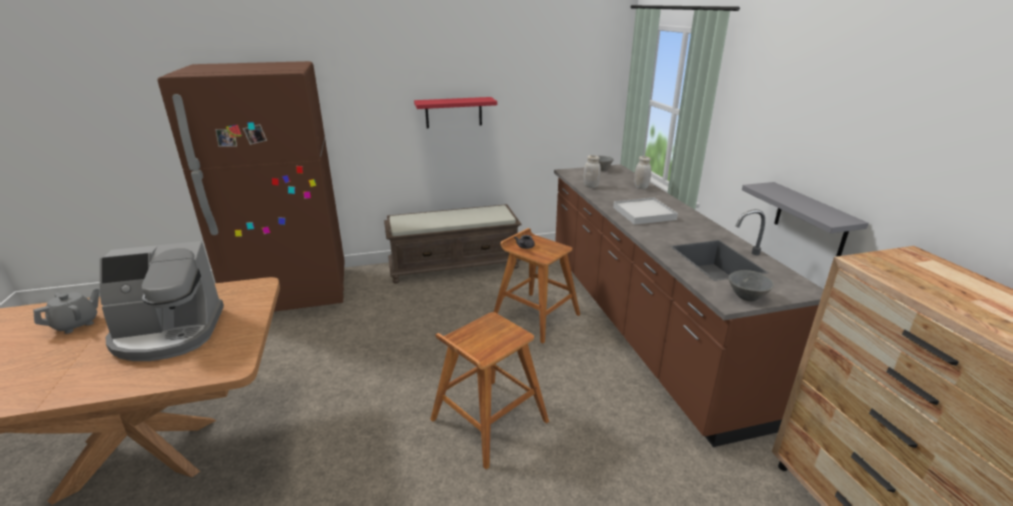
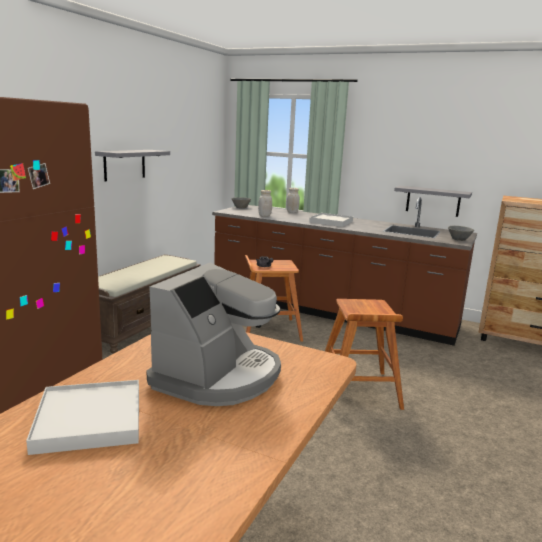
camera: 50 degrees left, 10 degrees down
grey teapot [33,288,100,334] -> white tray [26,380,139,455]
red shelf [414,97,497,128] -> grey shelf [95,150,170,182]

